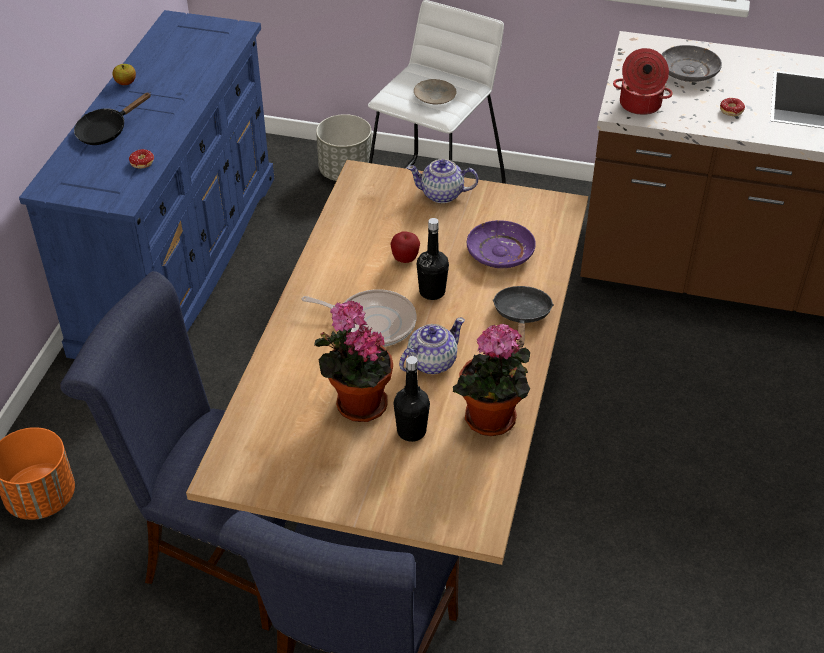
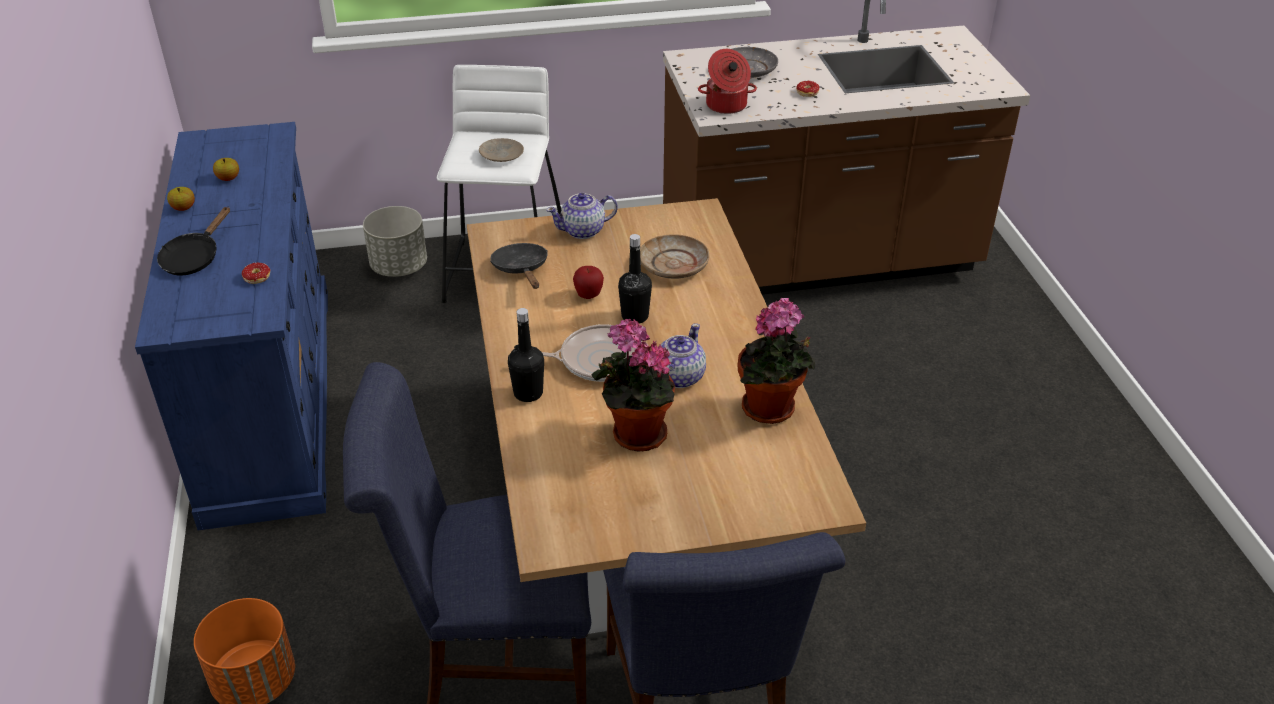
camera: 25 degrees left, 5 degrees down
black bottle [394,356,430,442] -> black bottle moved to [508,308,544,402]
purple plate [467,220,536,268] -> beige plate [640,234,709,279]
black frying pan [493,286,554,347] -> black frying pan moved to [490,243,548,289]
none -> apple [213,158,239,181]

